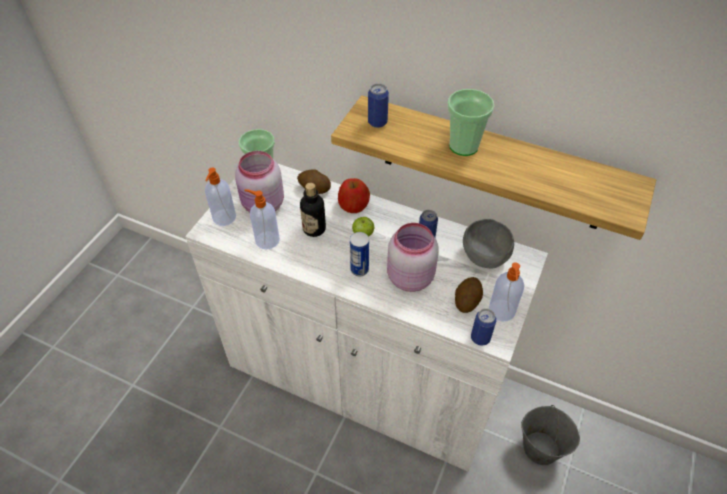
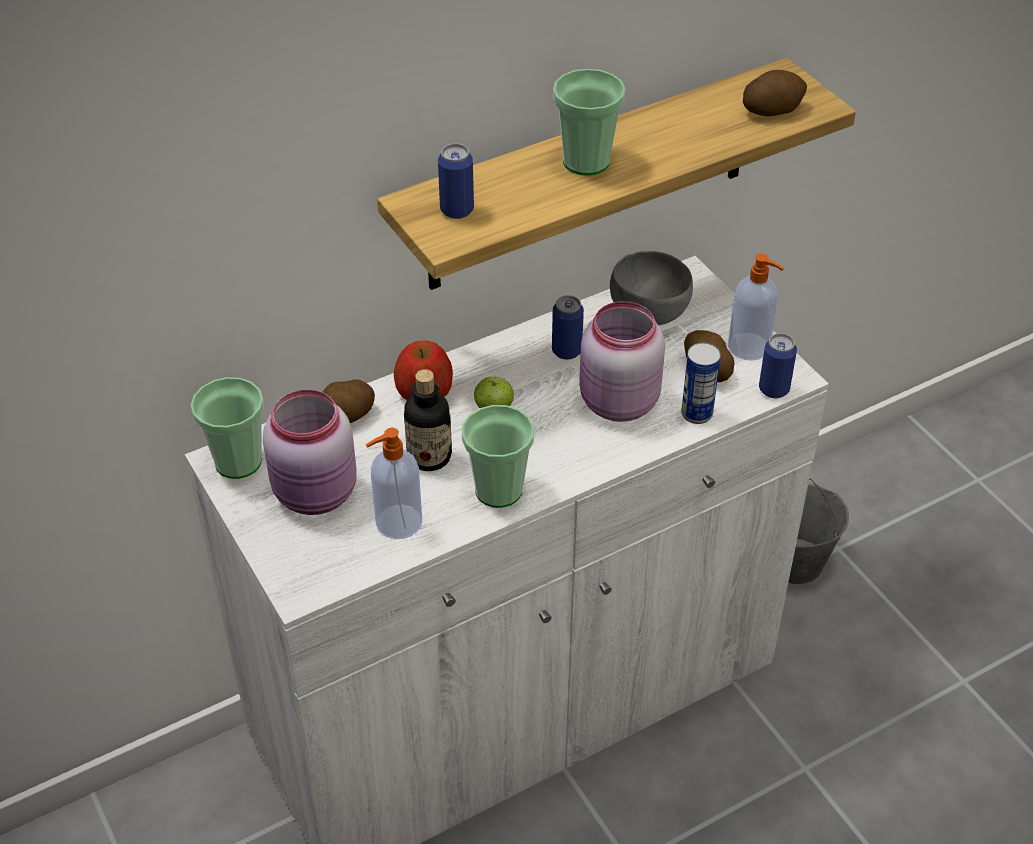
camera: 55 degrees left, 5 degrees down
soap dispenser [205,167,236,226] -> none
can [350,232,369,276] -> can moved to [681,343,721,424]
none -> cup [462,405,534,508]
none -> potato [743,70,807,116]

